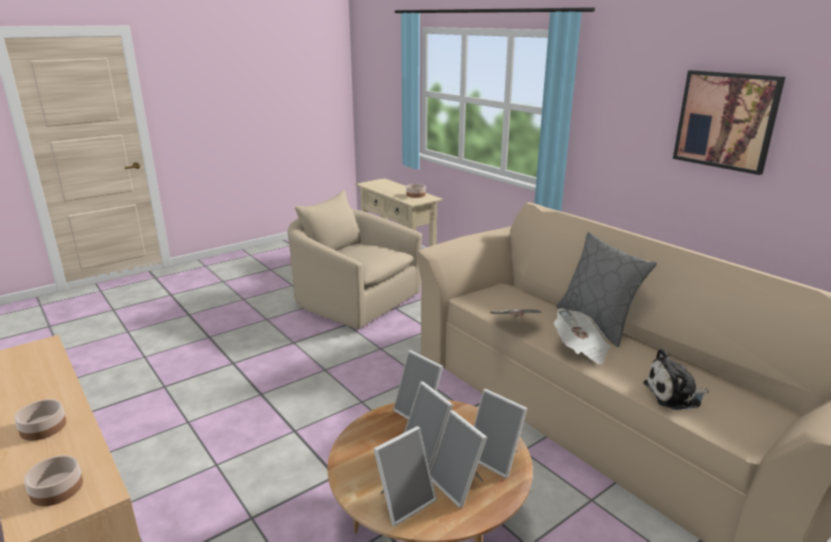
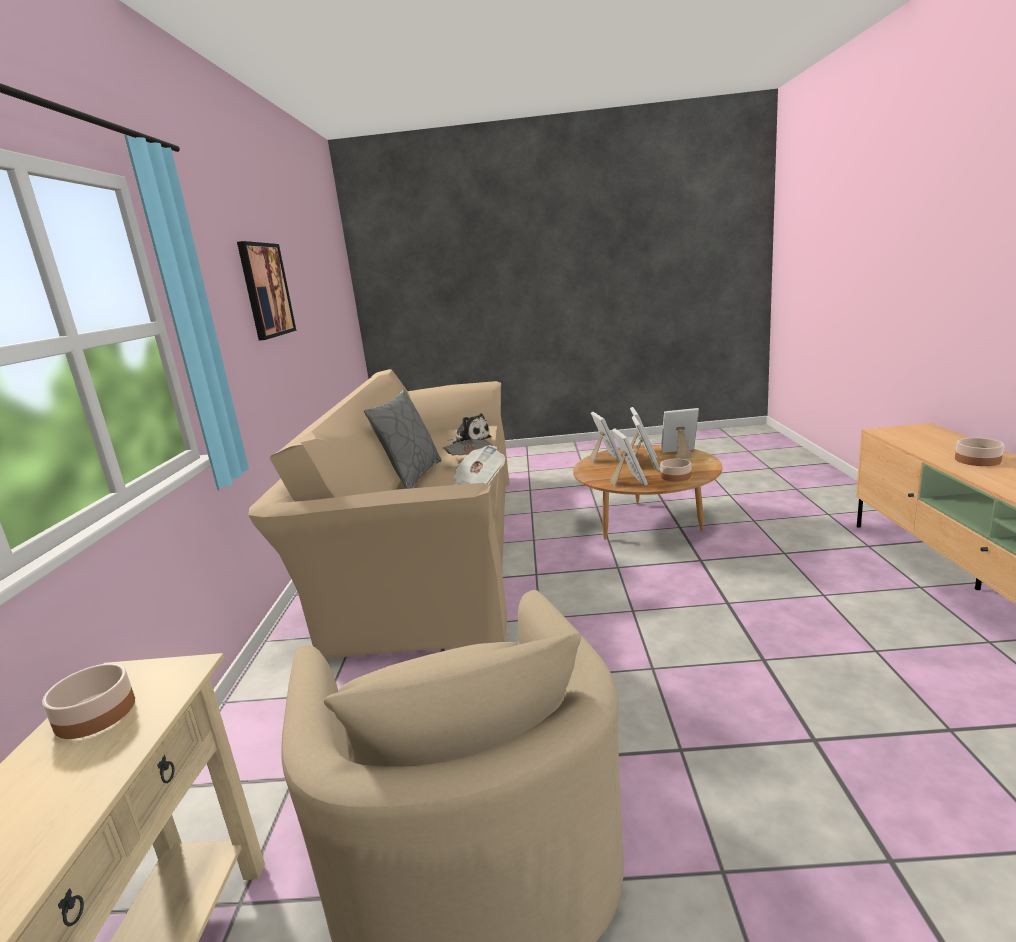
camera: 140 degrees left, 5 degrees down
bowl [24,455,83,506] -> bowl moved to [660,458,691,482]

